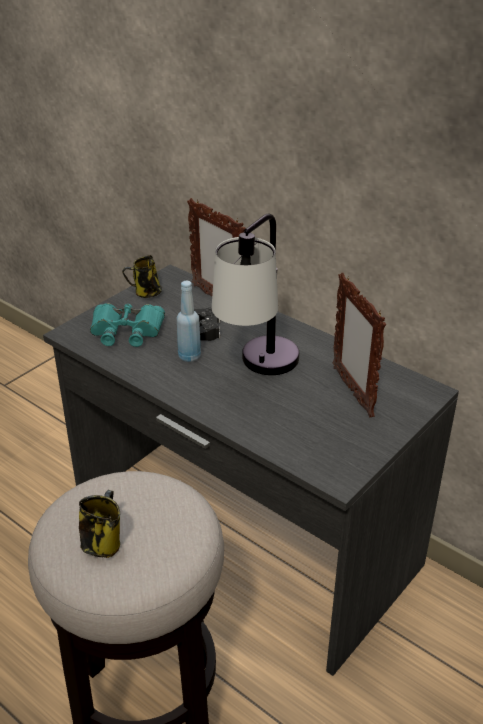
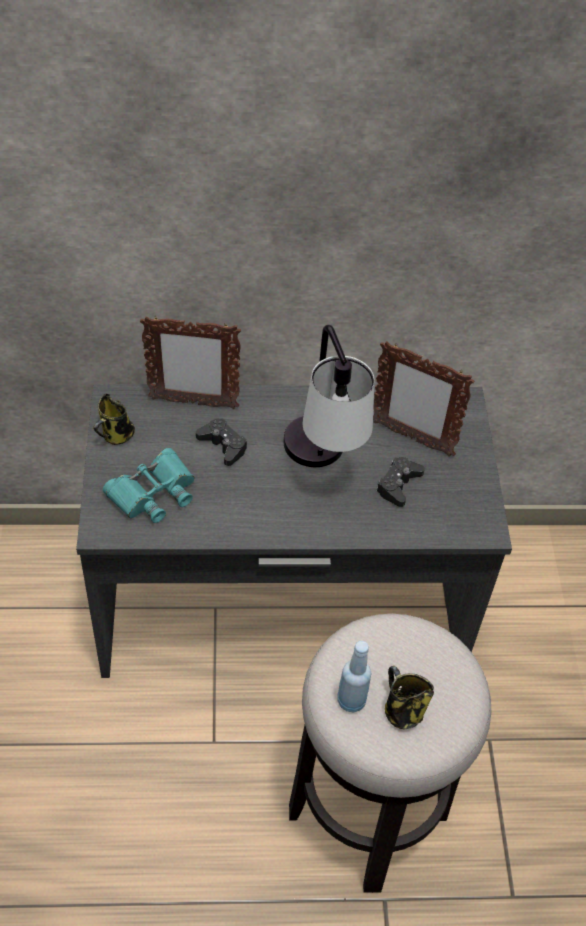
camera: 45 degrees left, 15 degrees up
blue bottle [177,281,201,362] -> blue bottle moved to [338,641,372,713]
none -> black game controller [376,457,425,507]

